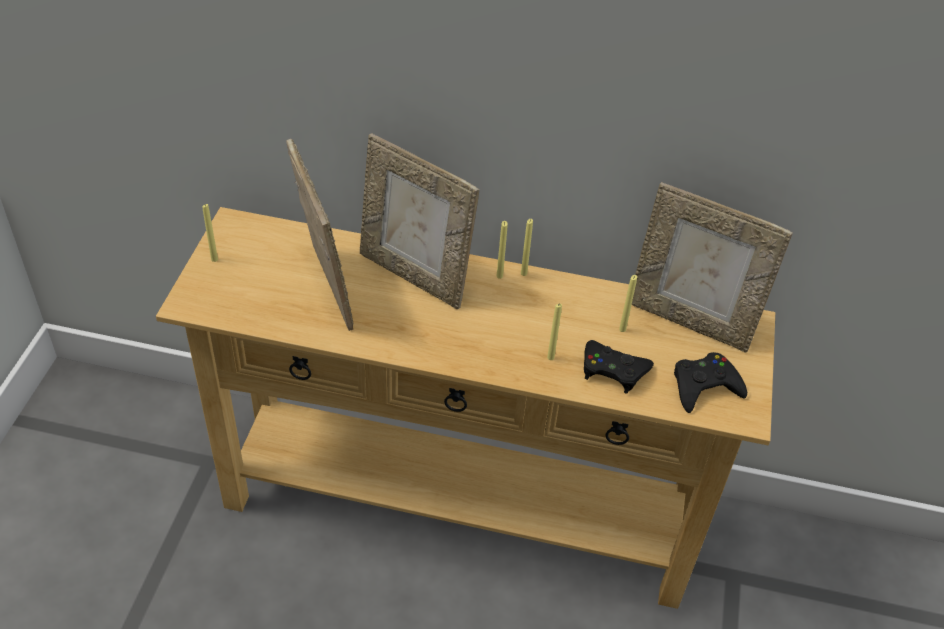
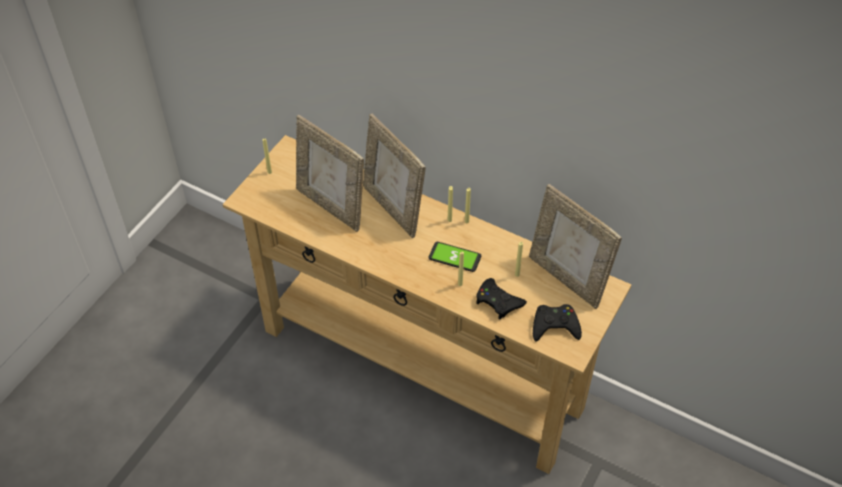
camera: 20 degrees right, 5 degrees up
picture frame [286,139,353,331] -> picture frame turned 135 degrees clockwise [296,115,364,232]
none -> phone [428,242,481,272]

